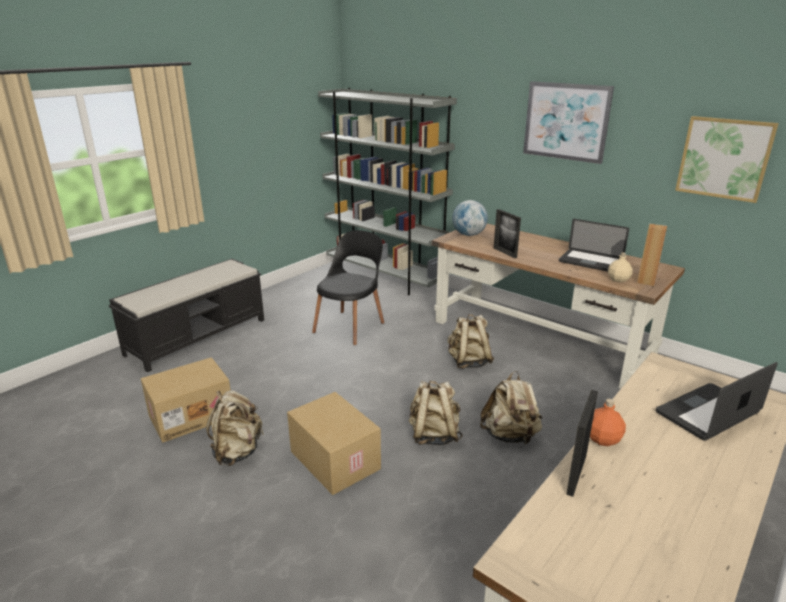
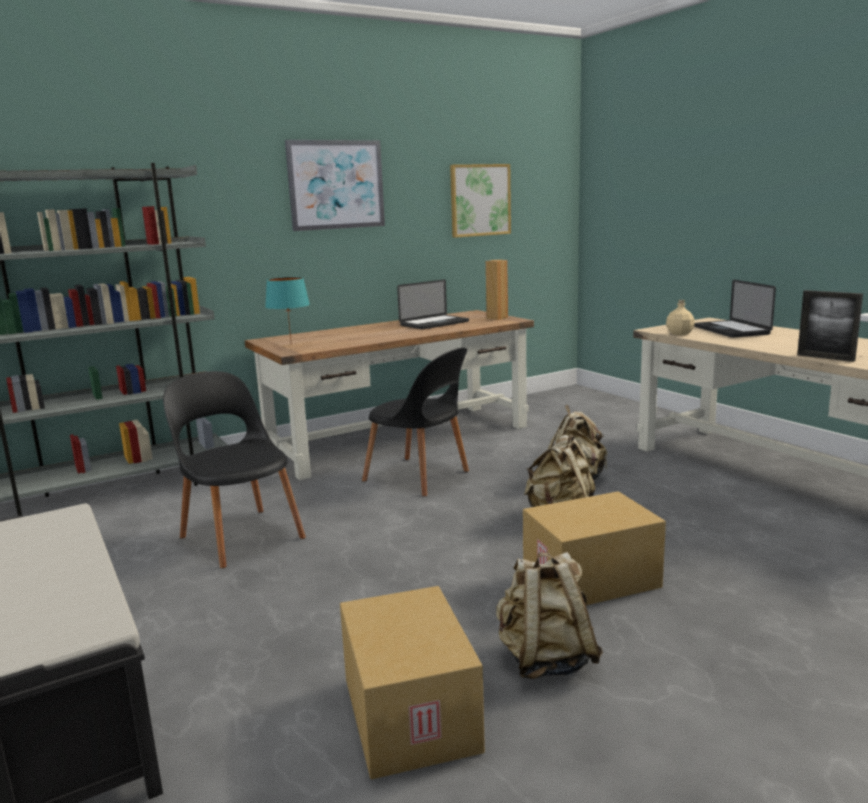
camera: 70 degrees left, 10 degrees down
beige backpack [448,314,494,369] -> black chair [362,347,469,497]
globe [452,200,488,236] -> turquoise table lamp [265,277,310,345]
picture frame [494,209,521,258] -> none
orange bottle [590,399,626,446] -> none
beige bottle [608,252,633,282] -> beige bottle moved to [666,300,695,335]

